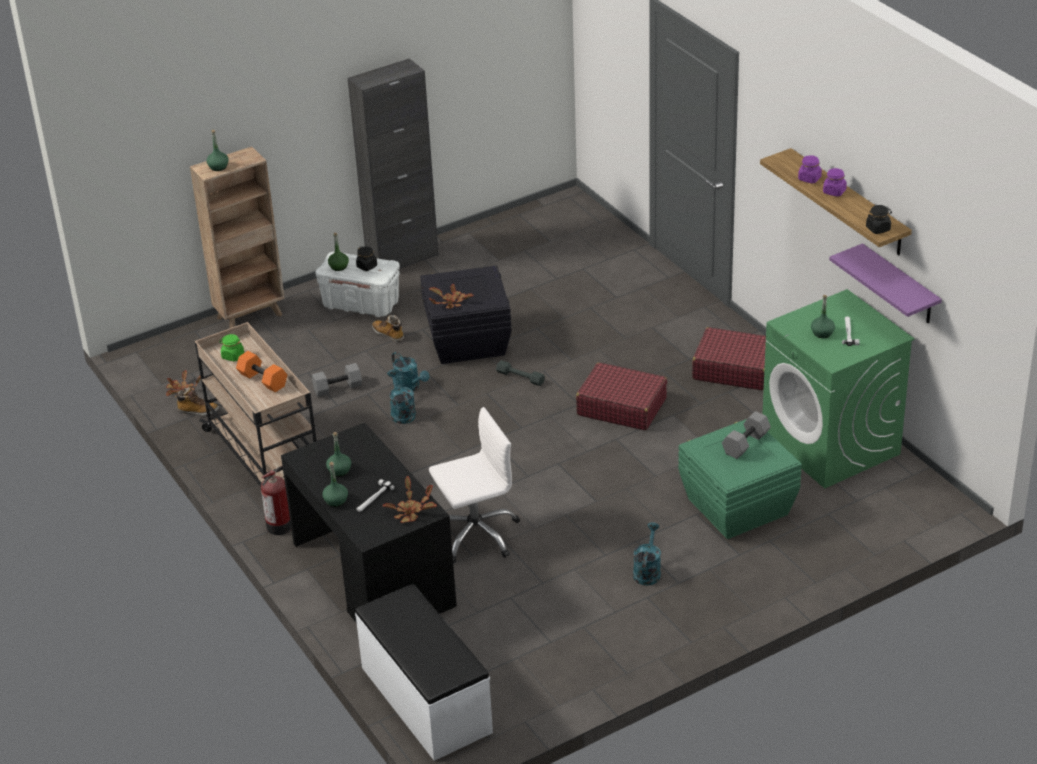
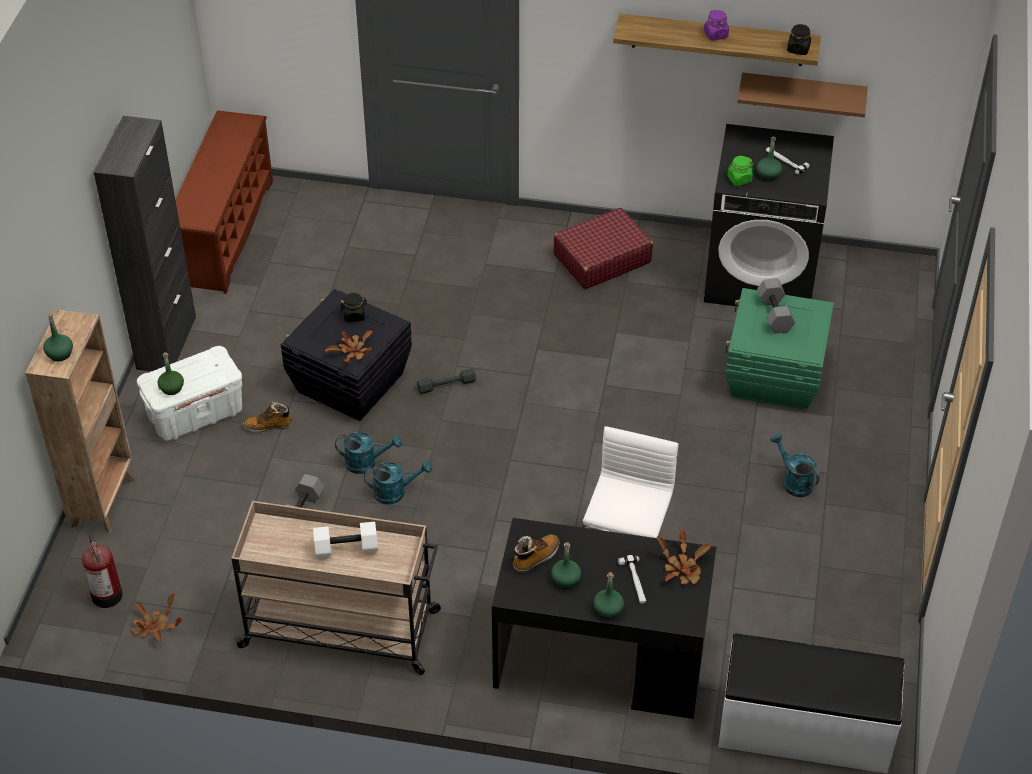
camera: 50 degrees left, 10 degrees up
boot [175,387,219,416] -> boot moved to [513,534,559,573]
green jar [219,334,244,361] -> green jar moved to [727,156,753,186]
orange dumbbell [236,351,287,392] -> white dumbbell [313,522,378,558]
fire extinguisher [261,466,291,535] -> fire extinguisher moved to [82,533,123,608]
black jar [356,246,377,271] -> black jar moved to [340,293,367,322]
turquoise watering can [387,369,416,424] -> turquoise watering can turned 150 degrees clockwise [364,460,432,504]
red suitcase [576,362,667,430] -> none
green washing machine [763,289,915,489] -> black washing machine [704,124,834,307]
purple jar [798,155,822,183] -> none
purple shelf [829,243,942,324] -> brown shelf [737,72,868,117]
none -> brown shoe rack [176,110,273,294]

